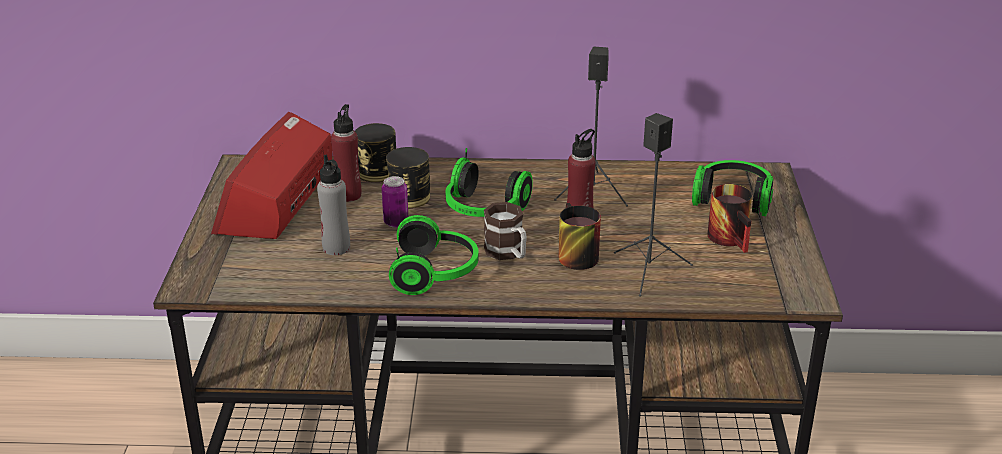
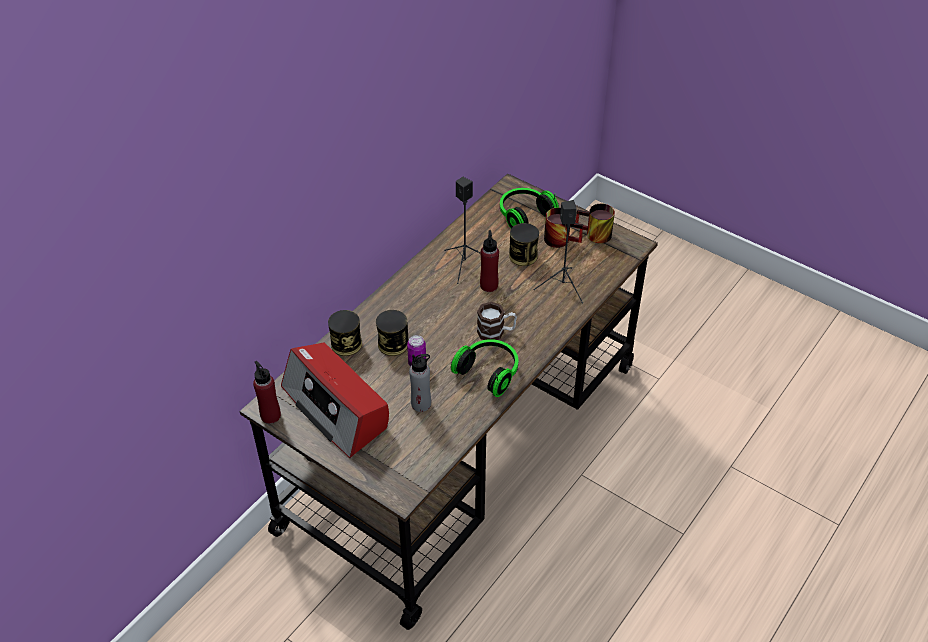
camera: 55 degrees left, 15 degrees up
red bottle [331,104,361,202] -> red bottle moved to [253,361,281,424]
headphones [446,148,532,217] -> none
mug [559,203,601,270] -> mug moved to [575,204,615,244]
none -> can [509,223,539,266]

